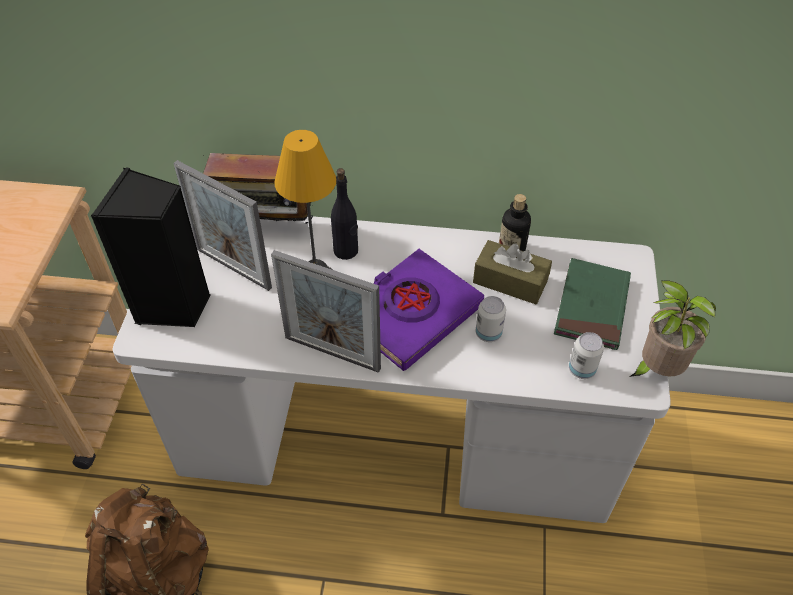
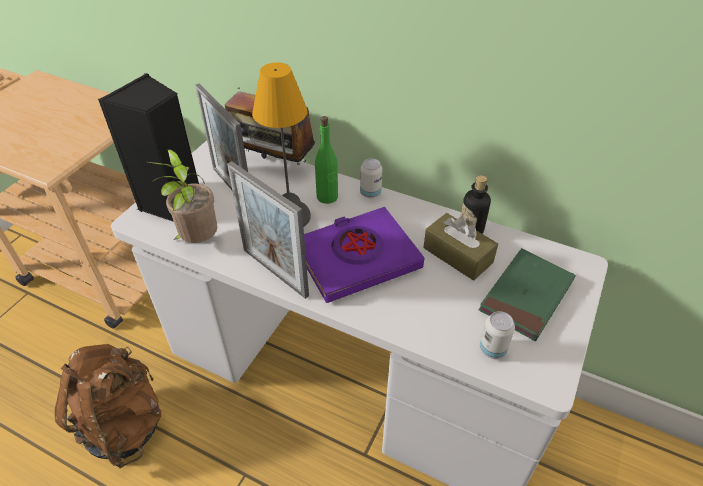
camera: 20 degrees right, 5 degrees down
black bottle [331,168,358,260] -> green bottle [315,116,338,204]
can [476,296,506,342] -> can moved to [360,159,382,198]
potted plant [629,280,716,377] -> potted plant moved to [148,149,217,243]

